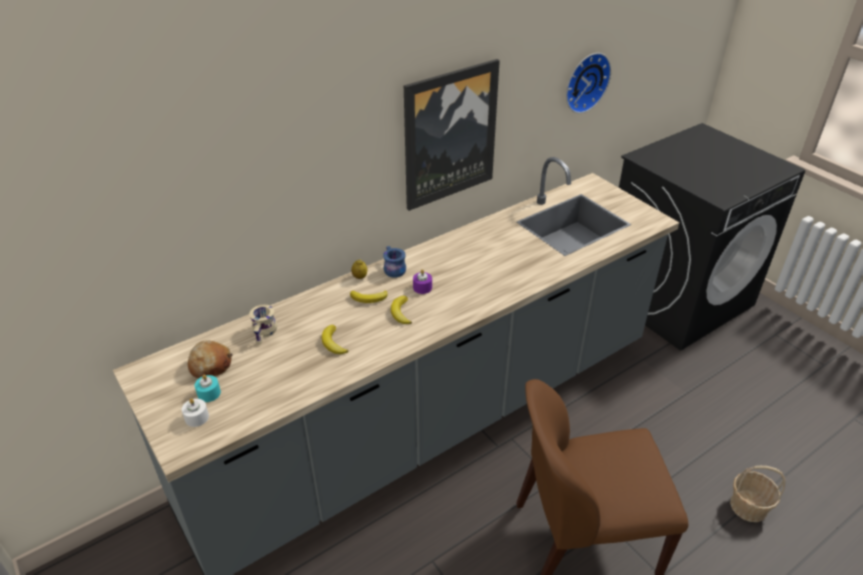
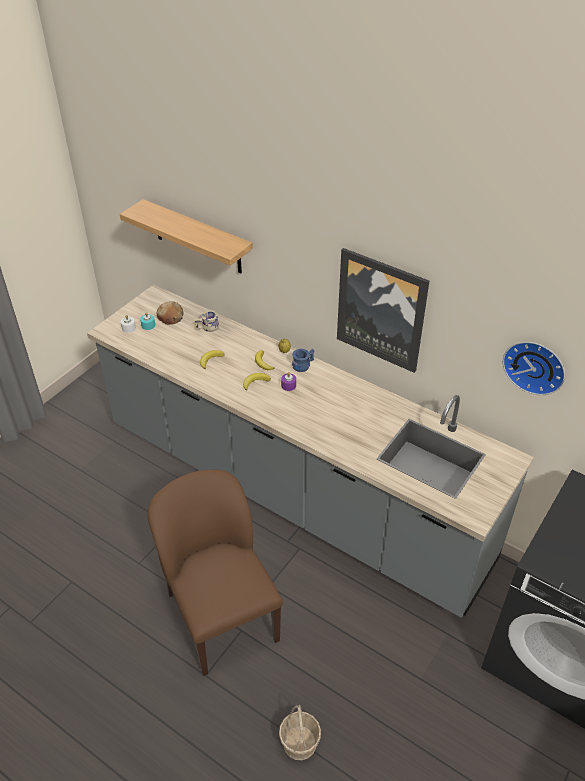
camera: 70 degrees right, 5 degrees up
none -> shelf [120,199,253,274]

